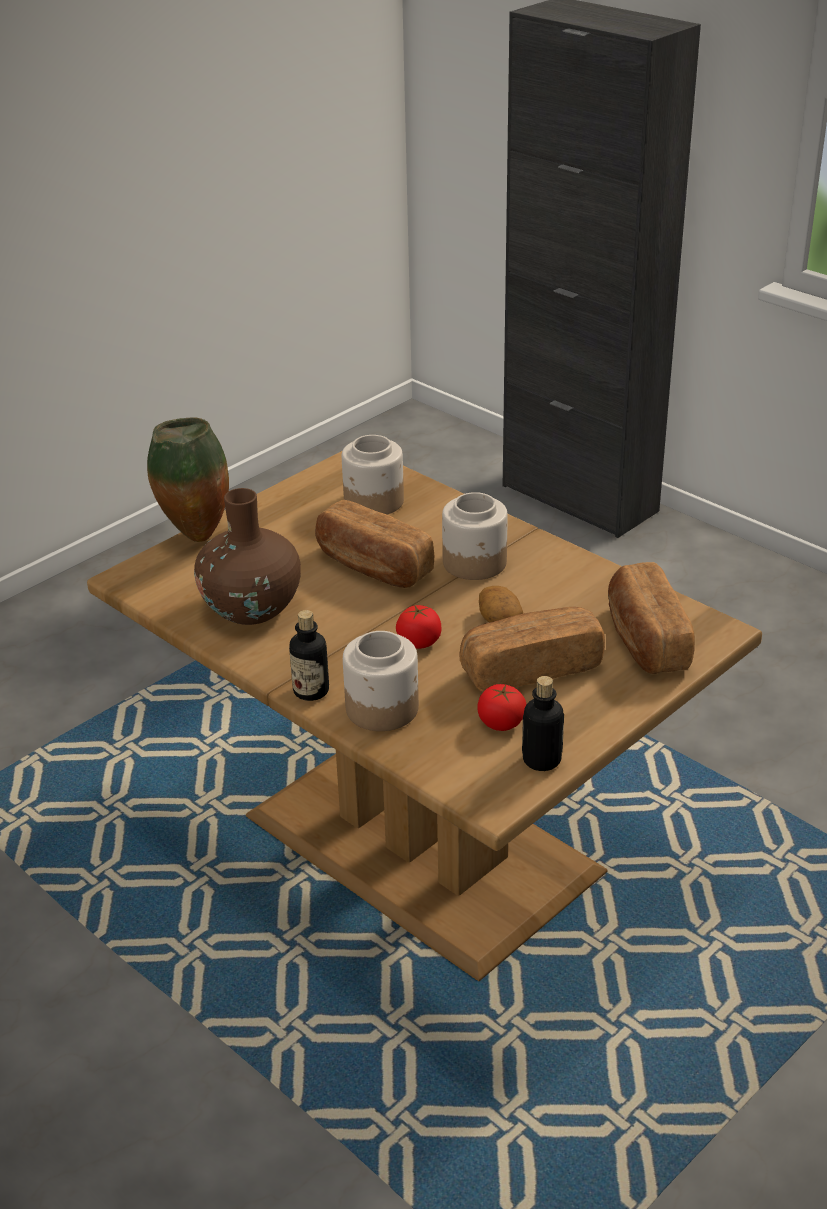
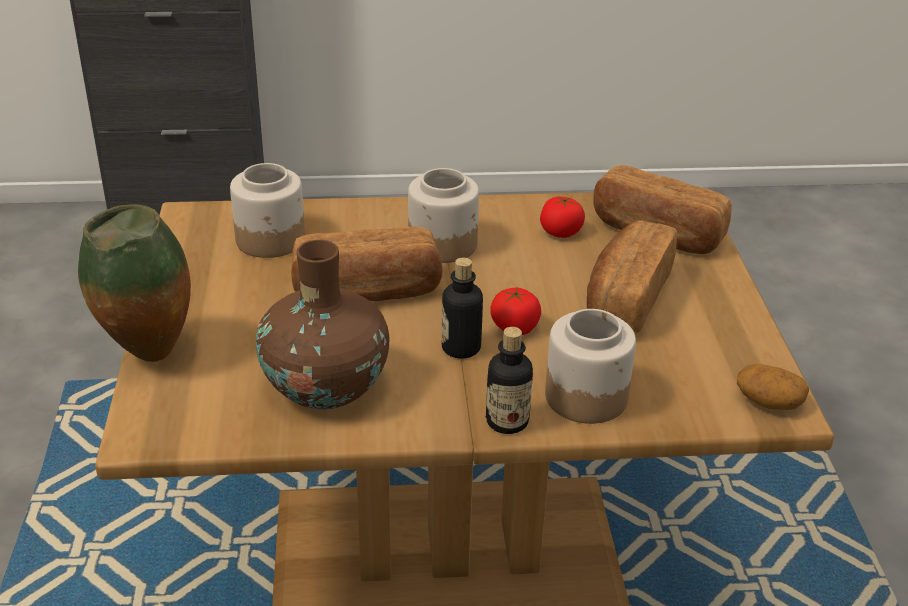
camera: 50 degrees left, 0 degrees up
tomato [477,684,527,731] -> tomato moved to [540,196,585,238]
potato [479,586,523,622] -> potato moved to [737,364,809,410]
bottle [522,676,564,771] -> bottle moved to [442,258,483,359]

